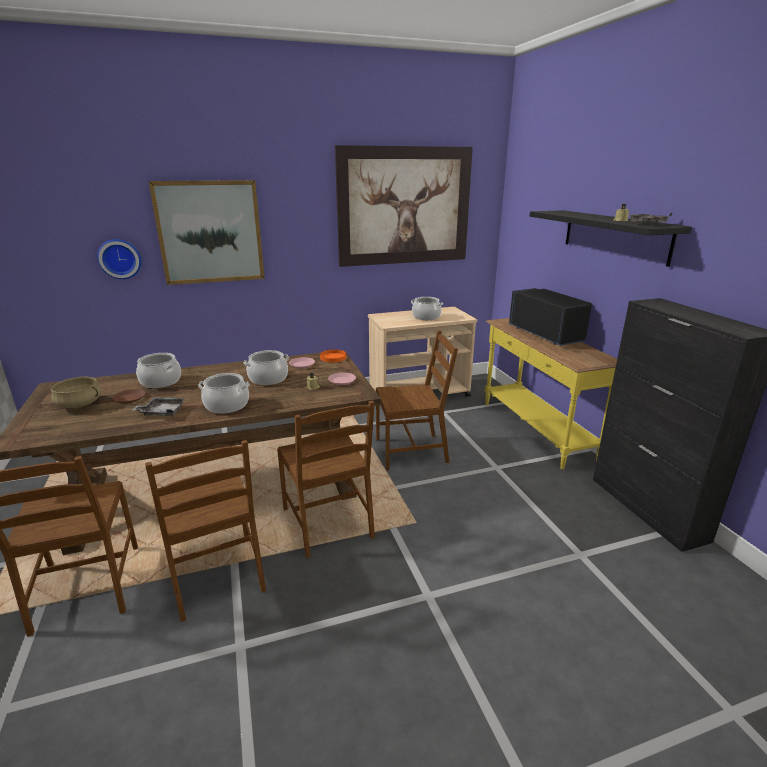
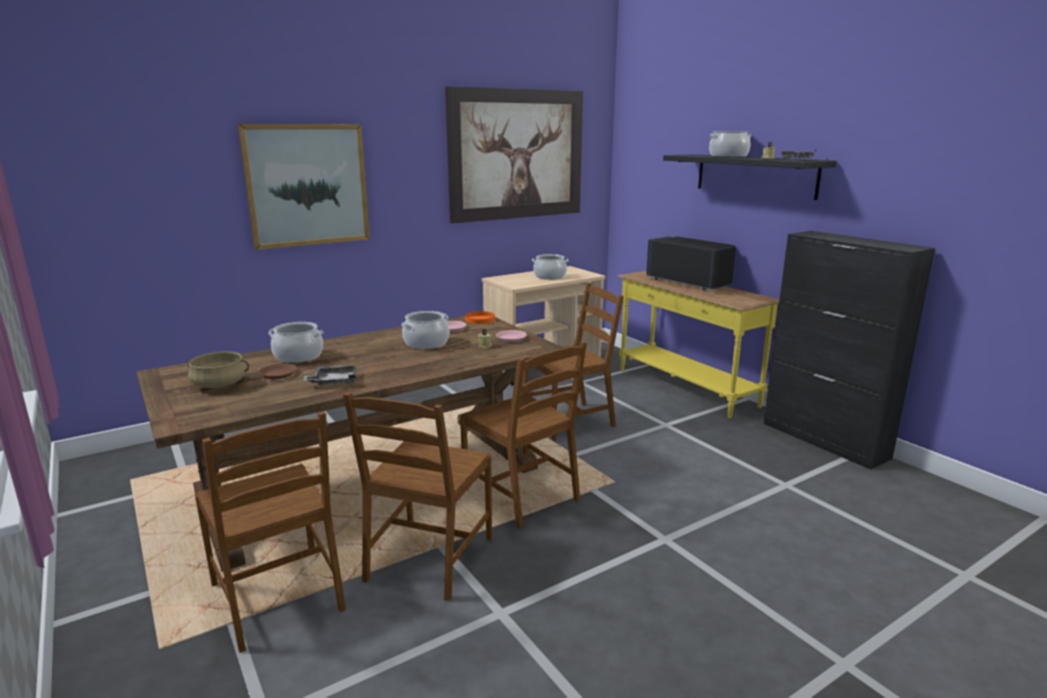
camera: 15 degrees left, 5 degrees down
wall clock [97,239,142,279] -> none
brown chair [145,440,266,622] -> brown chair turned 60 degrees clockwise [343,392,492,601]
cooking pot [198,373,250,414] -> cooking pot moved to [709,131,751,157]

